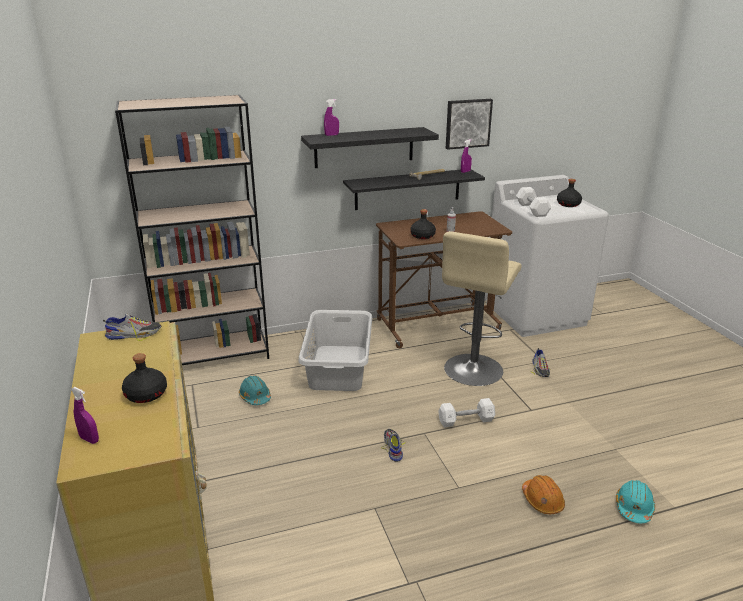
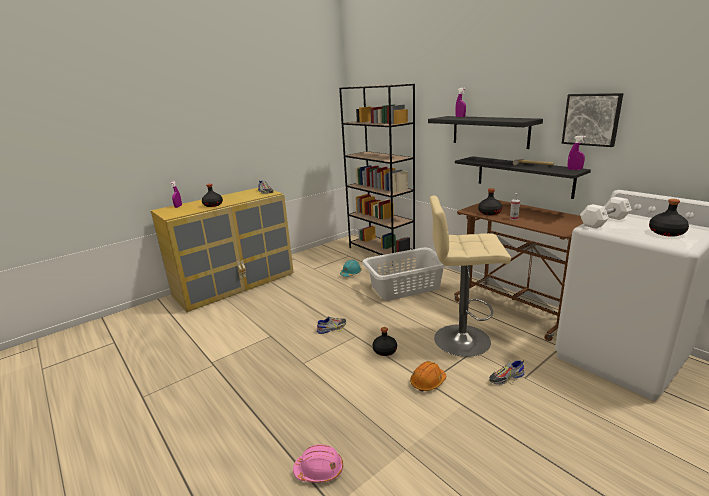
camera: 70 degrees right, 5 degrees down
white dumbbell [438,398,495,427] -> black bottle [373,327,397,356]
orange hard hat [522,475,565,514] -> orange hard hat moved to [410,361,446,391]
turquoise hard hat [616,480,655,523] -> pink hard hat [293,444,343,483]

